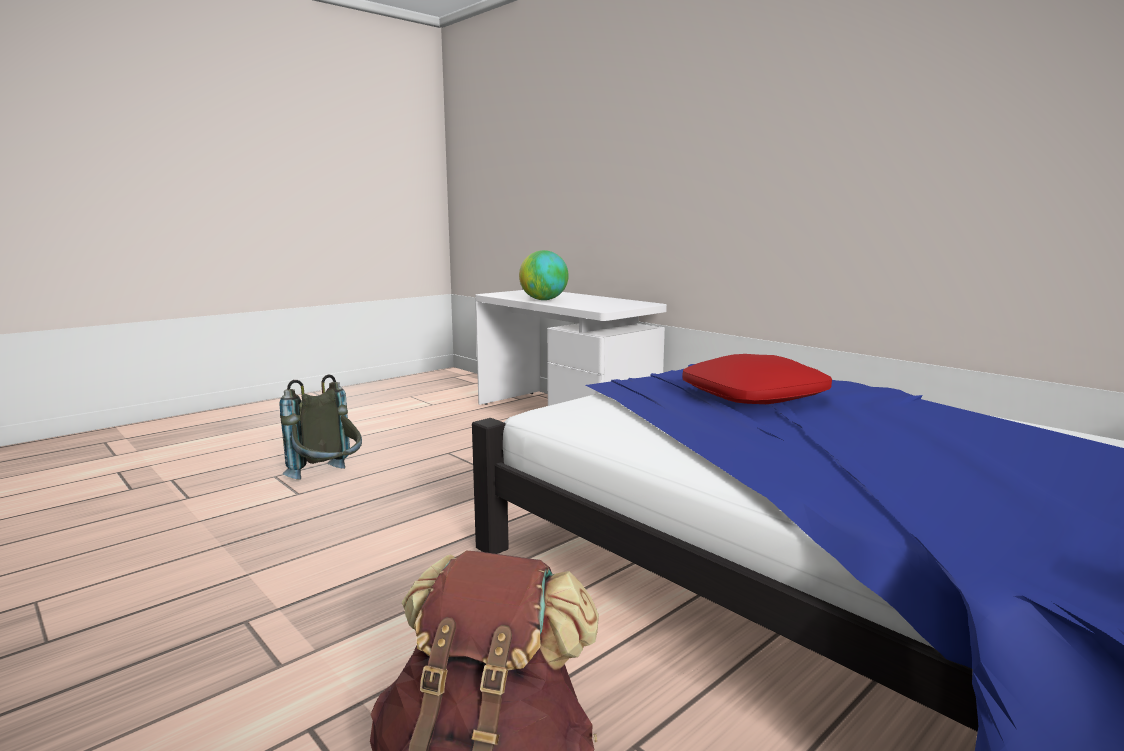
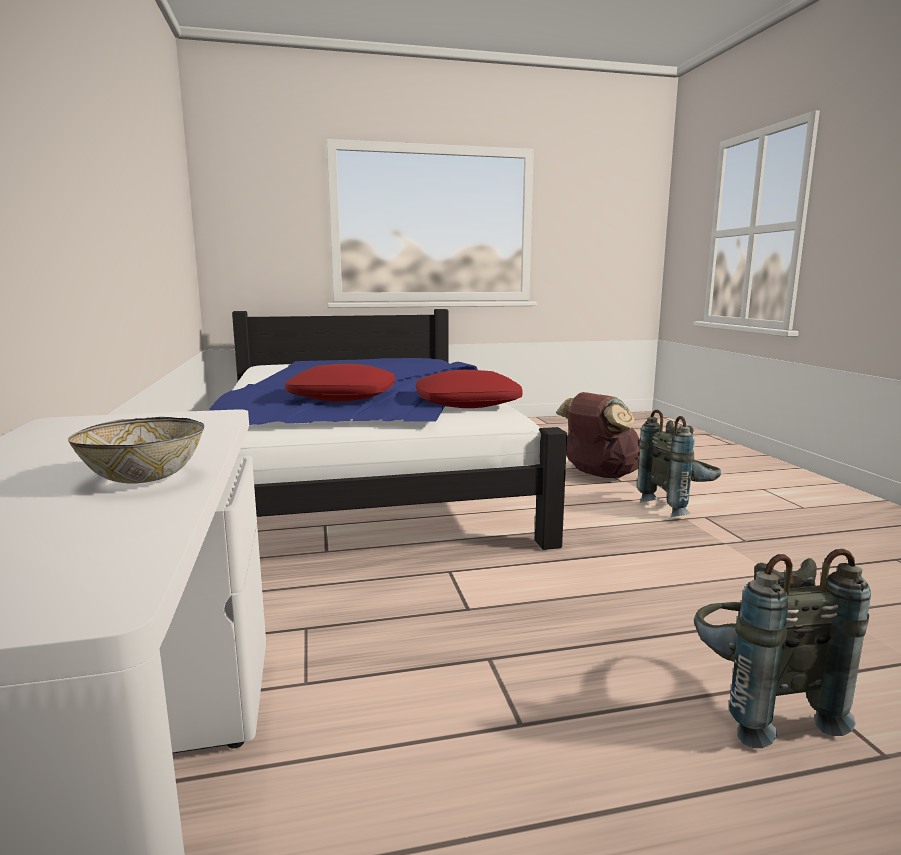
camera: 150 degrees left, 0 degrees up
globe [519,250,569,300] -> bowl [68,417,204,484]
none -> red pillow [416,370,523,408]
none -> grey backpack [637,410,721,517]

